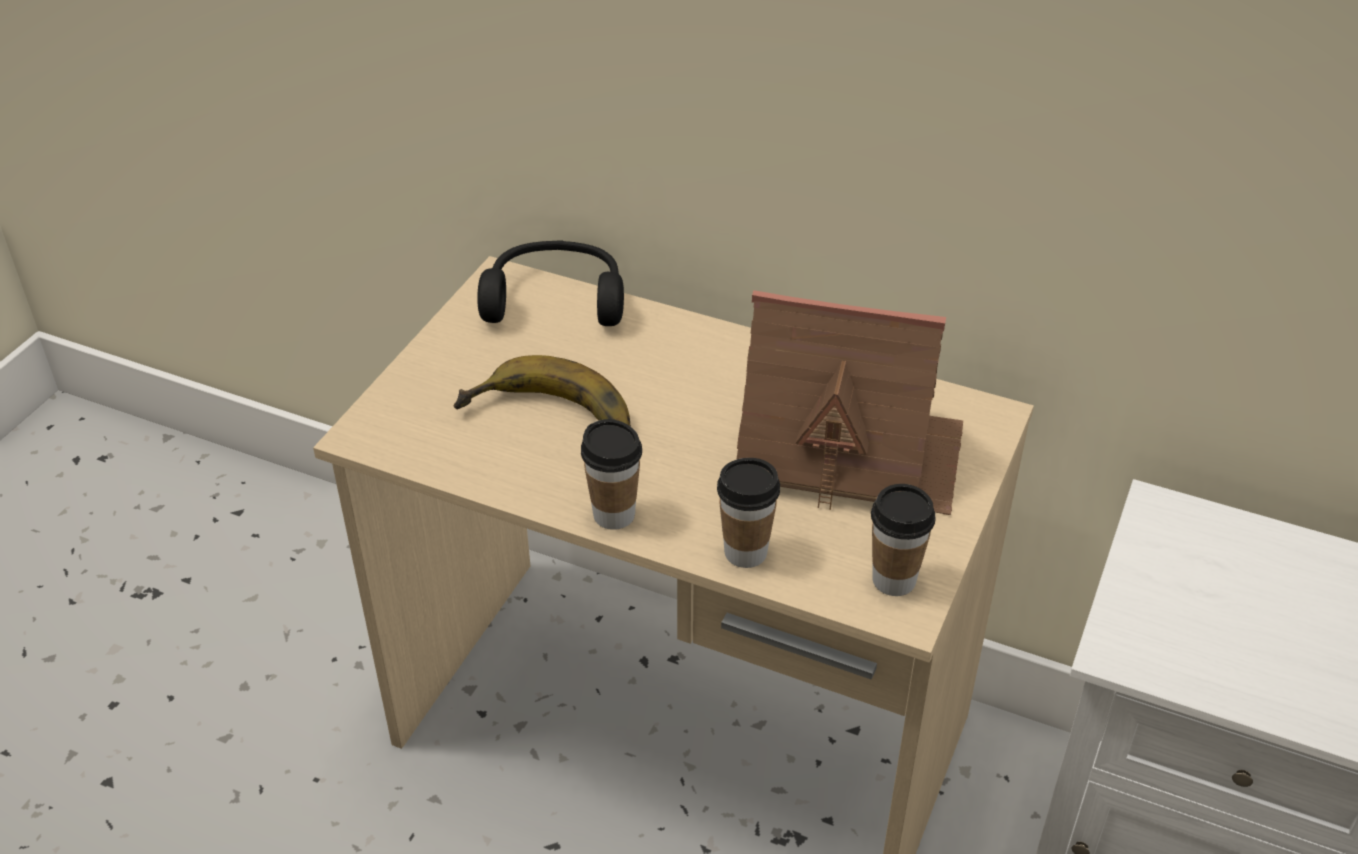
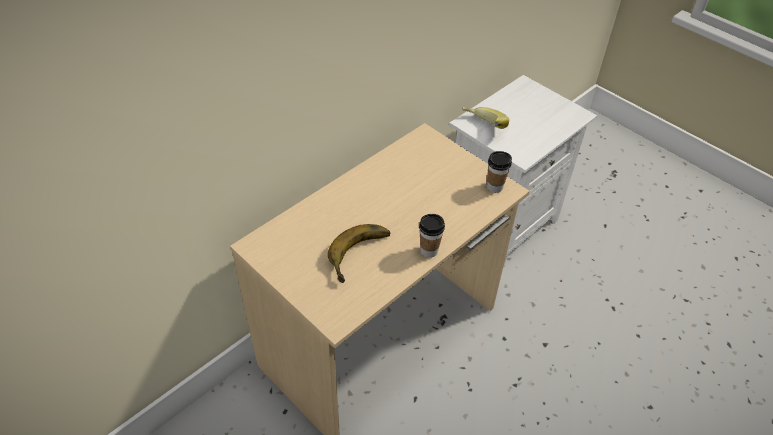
camera: 70 degrees left, 5 degrees up
black headphones [477,240,624,326] -> none
cup [717,458,780,568] -> none
toy house [736,290,963,515] -> none
none -> banana [462,106,509,129]

